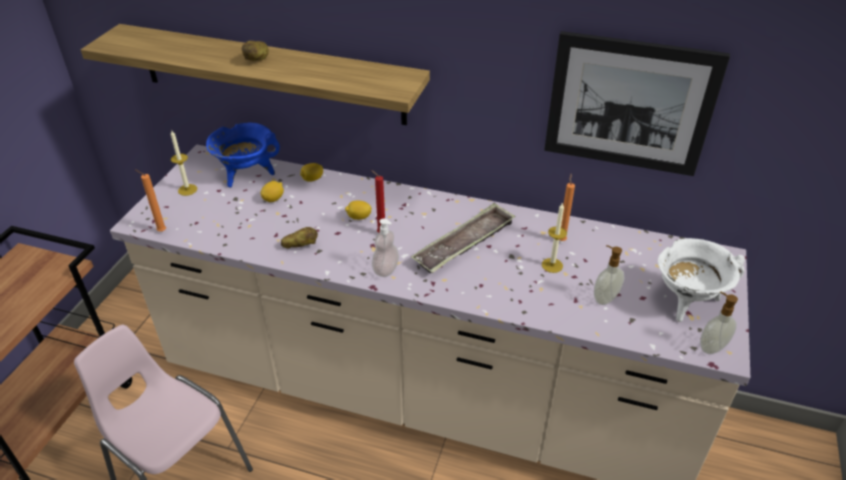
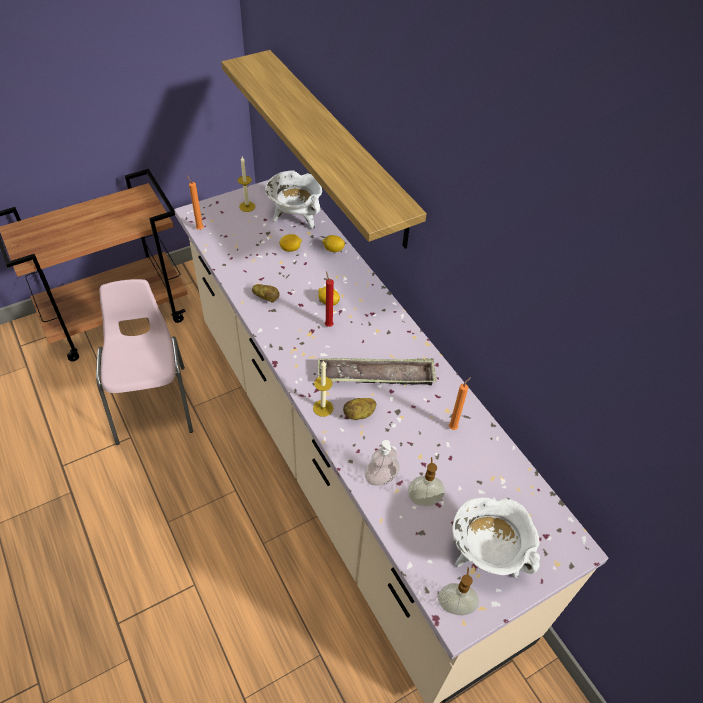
camera: 40 degrees right, 10 degrees up
blue cooking pot [206,123,280,188] -> white cooking pot [265,170,322,229]
potato [241,41,269,61] -> potato moved to [343,398,376,420]
soap dispenser [372,218,399,277] -> soap dispenser moved to [364,440,400,485]
candle [542,202,567,273] -> candle moved to [313,361,333,417]
picture [544,31,730,176] -> none

